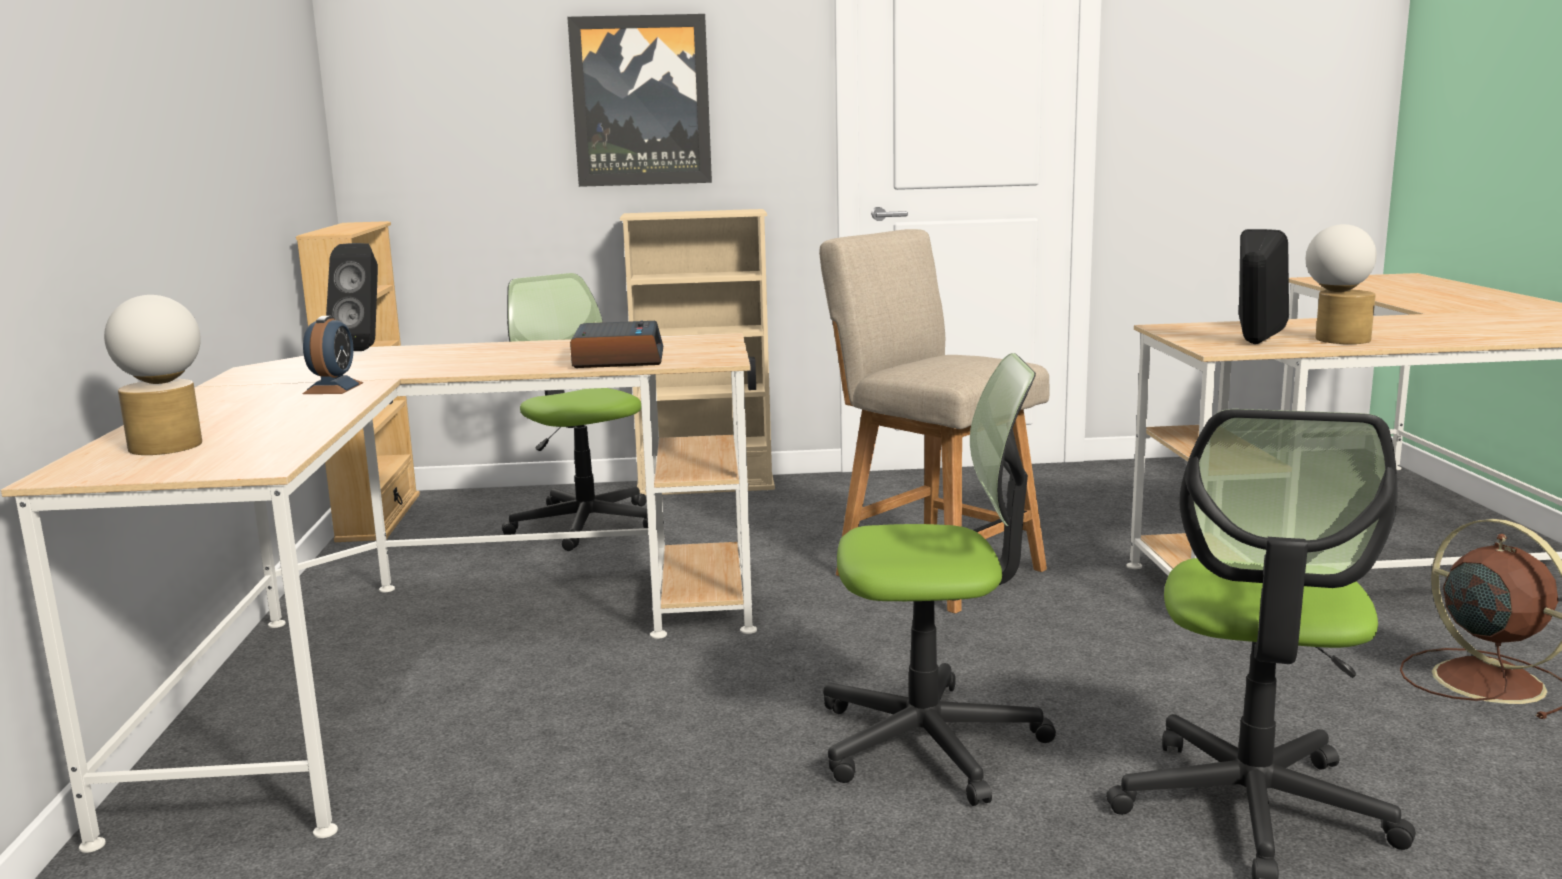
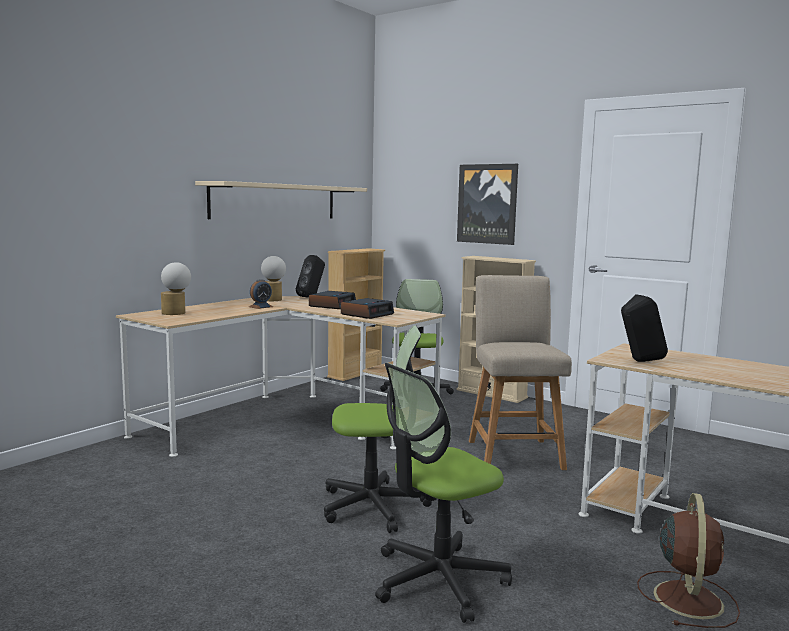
camera: 40 degrees right, 5 degrees down
office chair [823,353,1056,806] -> office chair turned 45 degrees counterclockwise [324,326,432,533]
table lamp [1306,224,1377,344] -> table lamp moved to [261,256,286,301]
none -> beige shelf [195,181,367,219]
none -> alarm clock [309,291,356,309]

